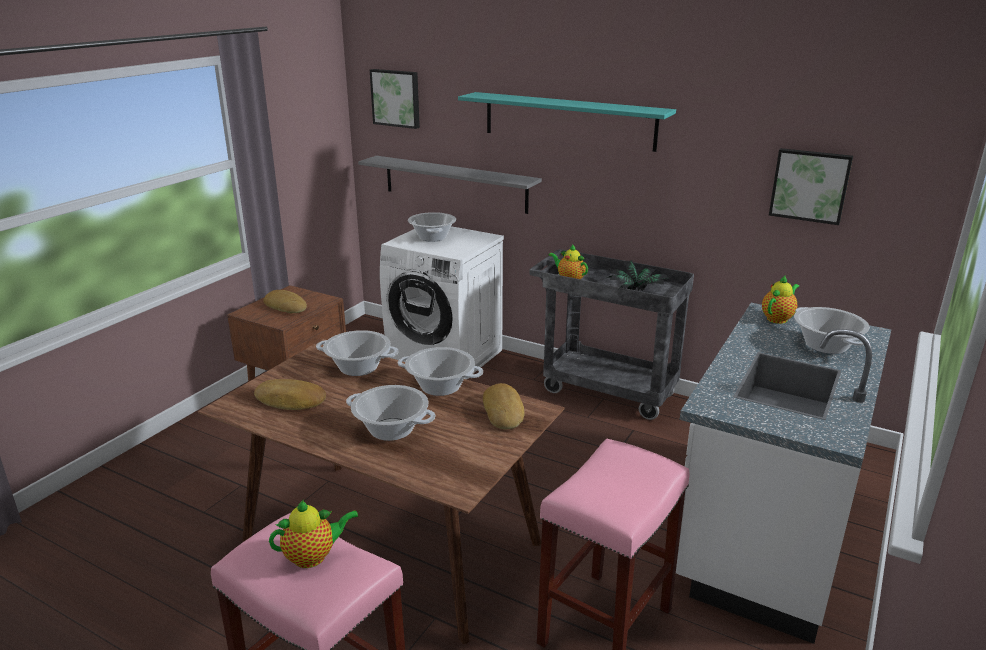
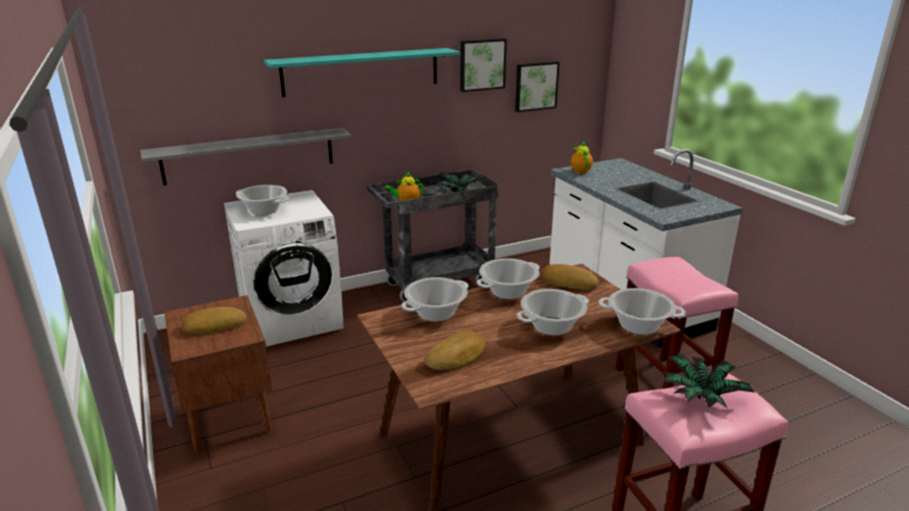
camera: 55 degrees left, 0 degrees up
teapot [269,500,359,568] -> potted plant [662,352,755,408]
picture [370,69,420,129] -> picture moved to [460,38,507,92]
cooking pot [794,307,870,354] -> cooking pot moved to [598,288,686,335]

